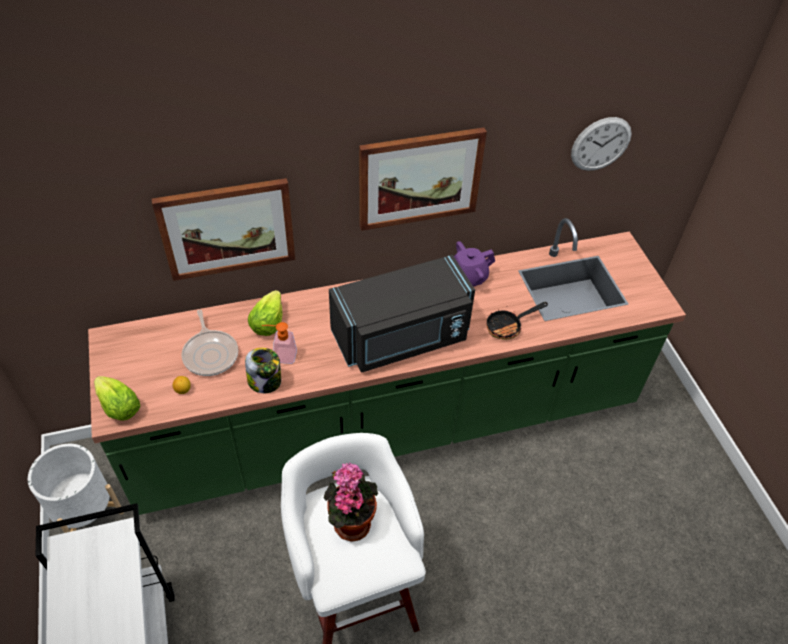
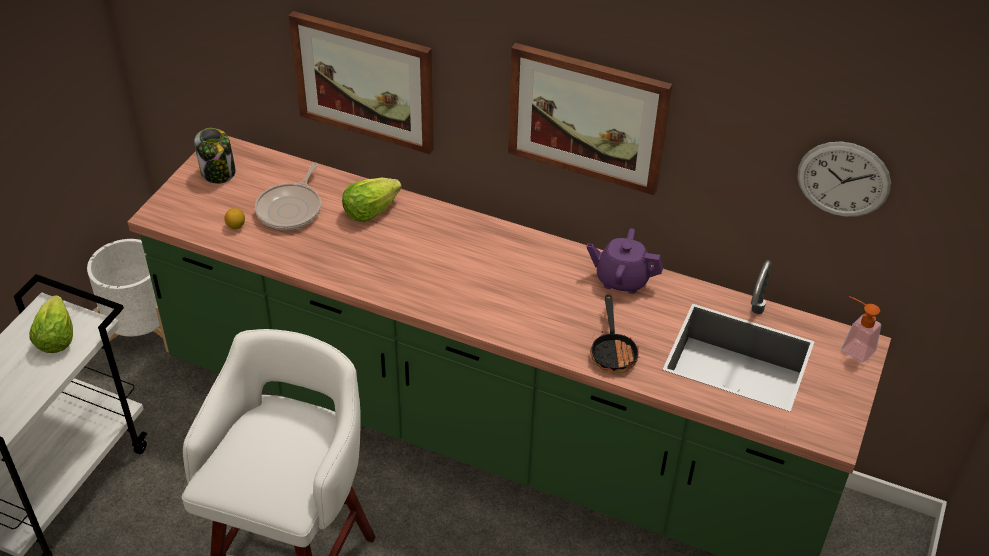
camera: 40 degrees right, 5 degrees down
lettuce [94,376,140,421] -> lettuce moved to [29,295,73,353]
jar [245,348,281,393] -> jar moved to [194,128,236,184]
soap dispenser [261,322,297,364] -> soap dispenser moved to [842,296,881,363]
potted plant [324,462,378,542] -> none
black microwave [329,255,475,372] -> none
frying pan [486,302,548,340] -> frying pan turned 105 degrees counterclockwise [590,295,640,373]

